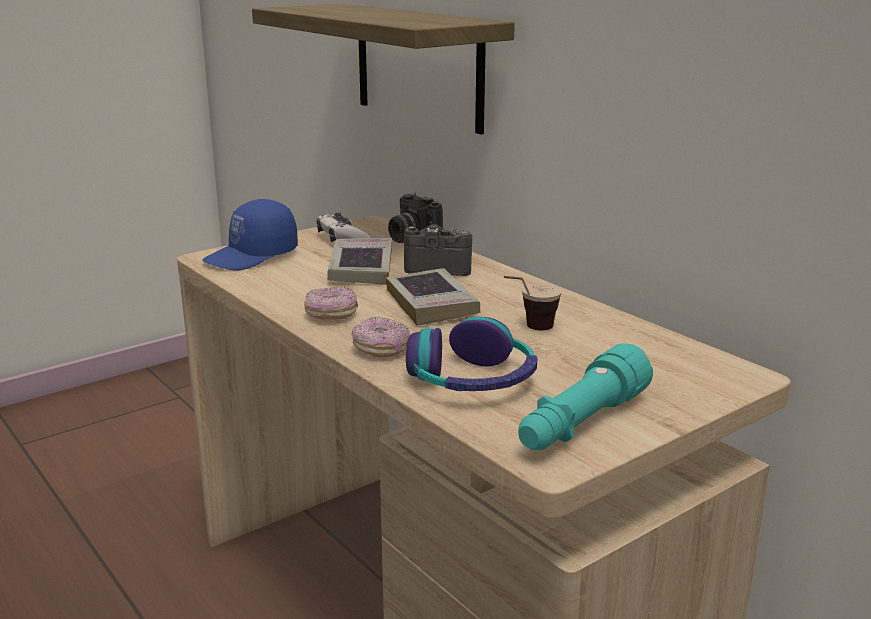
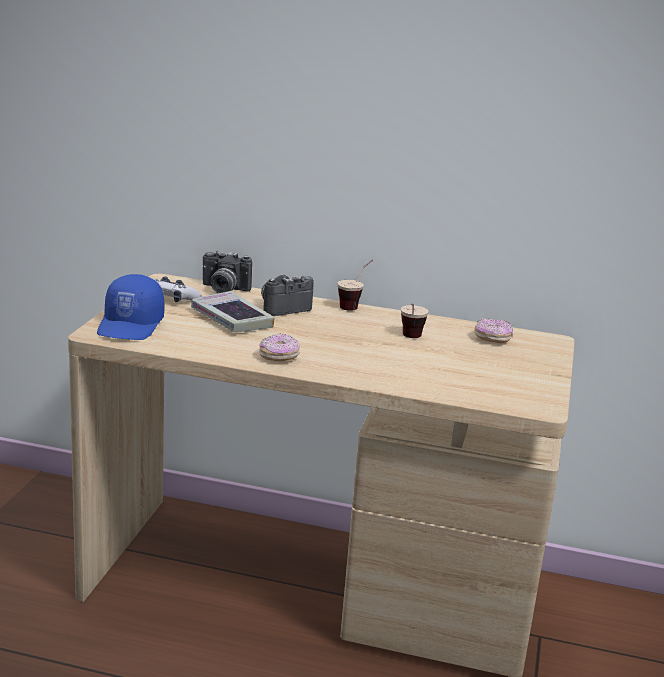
camera: 40 degrees left, 0 degrees up
shelf [252,4,515,135] -> none
donut [351,317,410,358] -> donut moved to [474,318,513,343]
book [386,268,480,326] -> none
headphones [406,317,538,391] -> none
turquoise flashlight [518,343,653,450] -> none
none -> cup [338,260,373,311]

